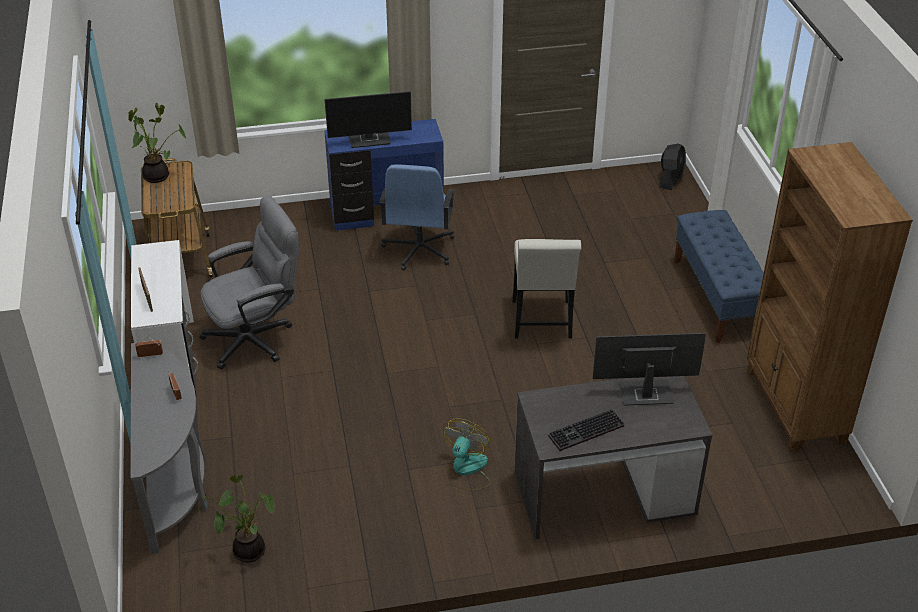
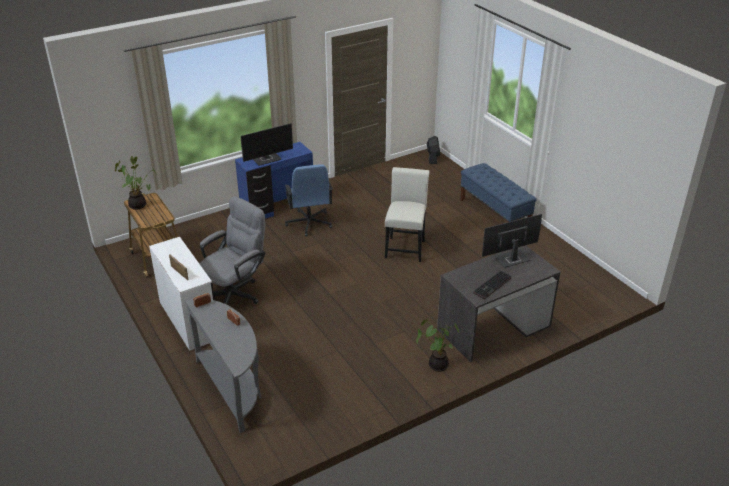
camera: 20 degrees left, 5 degrees down
potted plant [198,475,275,562] -> potted plant moved to [416,318,459,372]
fan [443,418,491,490] -> none
white chair [512,239,581,338] -> white chair turned 150 degrees counterclockwise [385,167,430,262]
brown bookcase [747,142,913,451] -> none

